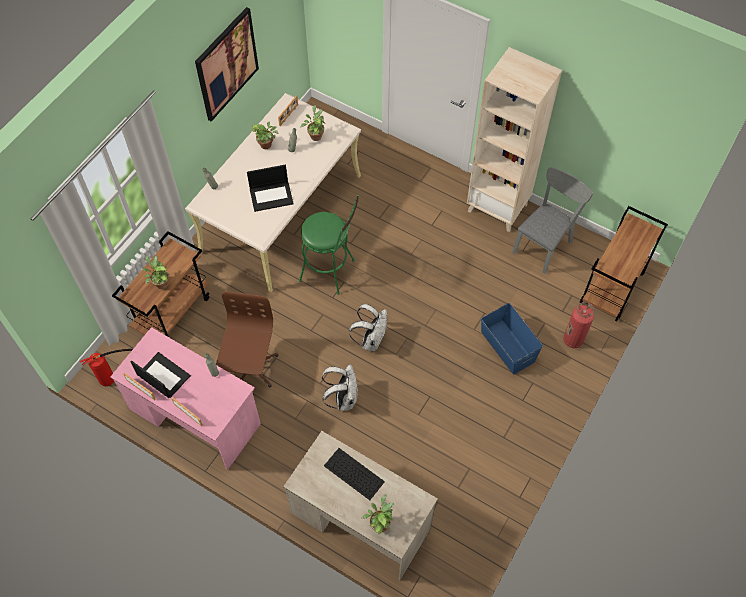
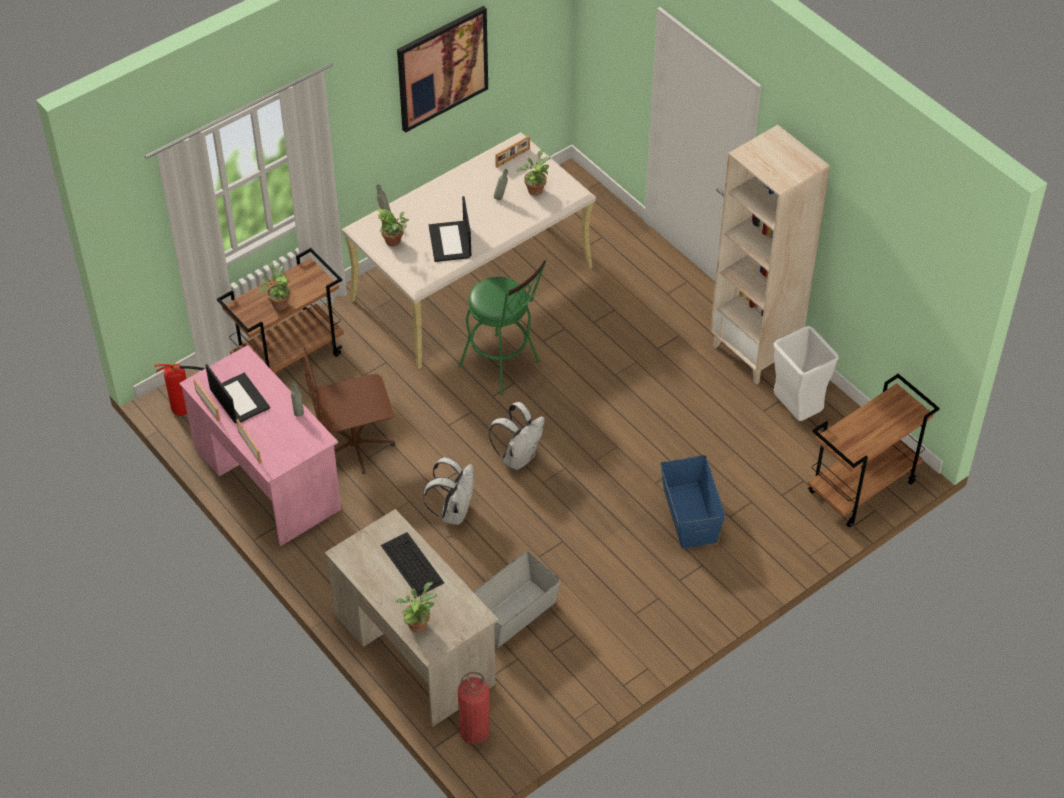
camera: 20 degrees right, 10 degrees down
brown office chair [216,291,279,387] -> brown office chair turned 135 degrees counterclockwise [303,347,395,474]
laptop [247,165,294,212] -> laptop turned 75 degrees clockwise [429,196,471,262]
potted plant [251,121,279,149] -> potted plant moved to [377,209,409,247]
grey chair [512,167,593,274] -> white trash can [773,326,839,421]
fire extinguisher [563,302,594,348] -> fire extinguisher moved to [458,672,490,744]
none -> grey storage box [473,551,560,648]

